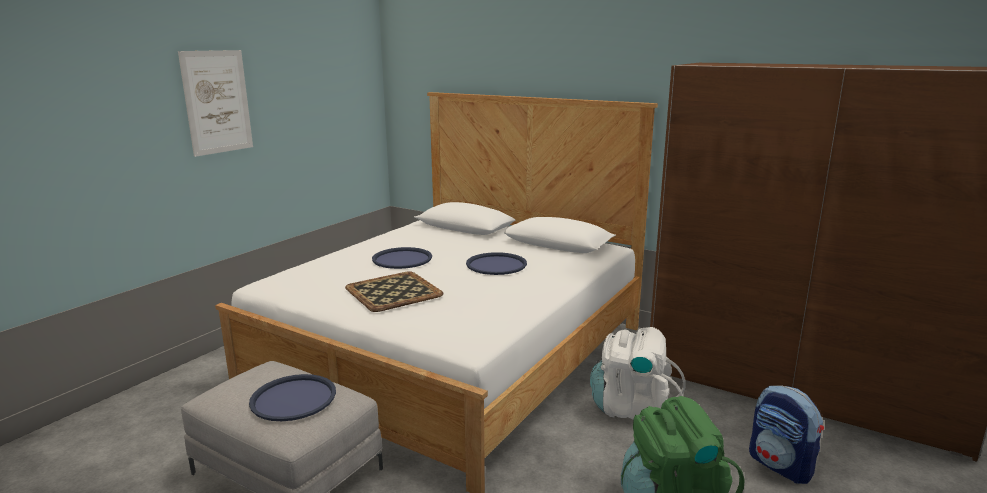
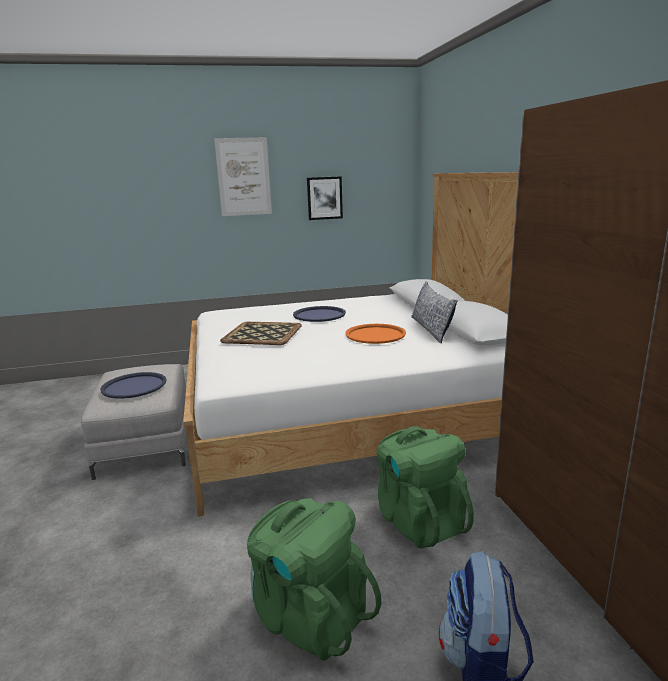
camera: 45 degrees right, 0 degrees up
blue tray [466,252,527,275] -> orange tray [345,324,406,344]
white backpack [590,327,686,420] -> green backpack [377,426,474,549]
none -> picture [307,176,343,220]
none -> pillow [411,281,458,343]

